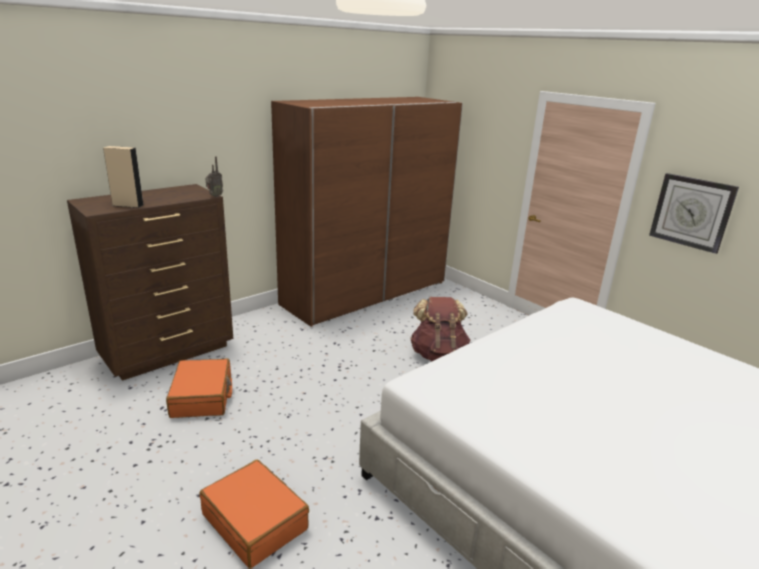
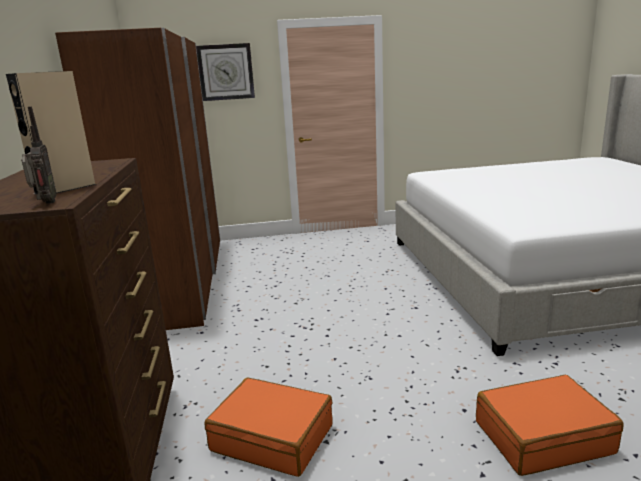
camera: 55 degrees left, 5 degrees down
radio [205,157,223,197] -> radio moved to [21,106,56,204]
brown backpack [410,297,470,361] -> none
wall clock [649,173,739,254] -> wall clock moved to [196,43,255,101]

